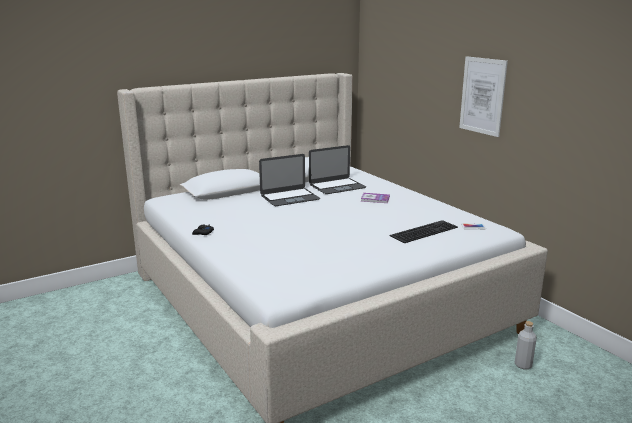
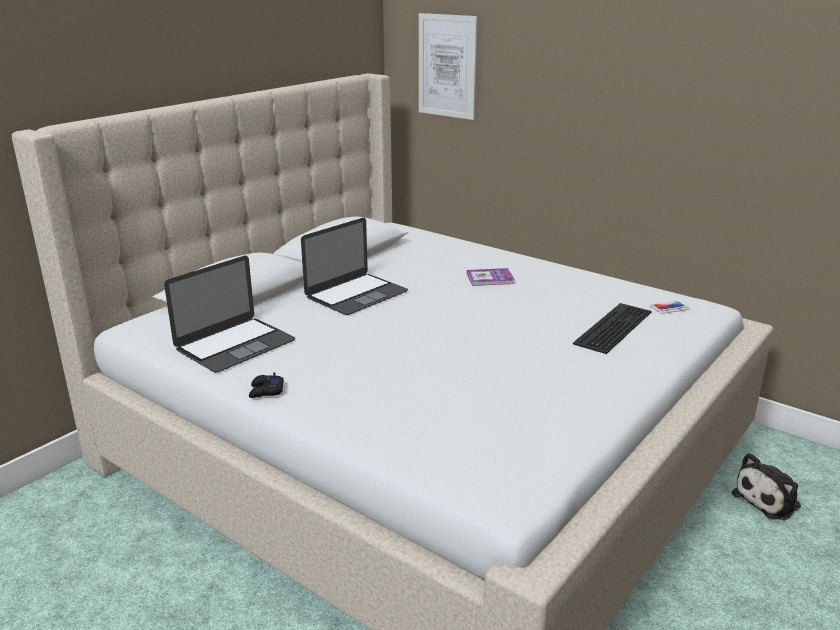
camera: 20 degrees left, 5 degrees up
laptop [309,145,366,194] -> laptop moved to [164,256,295,373]
picture [459,56,508,137] -> picture moved to [419,13,478,120]
grey bottle [515,321,537,370] -> plush toy [731,453,801,520]

